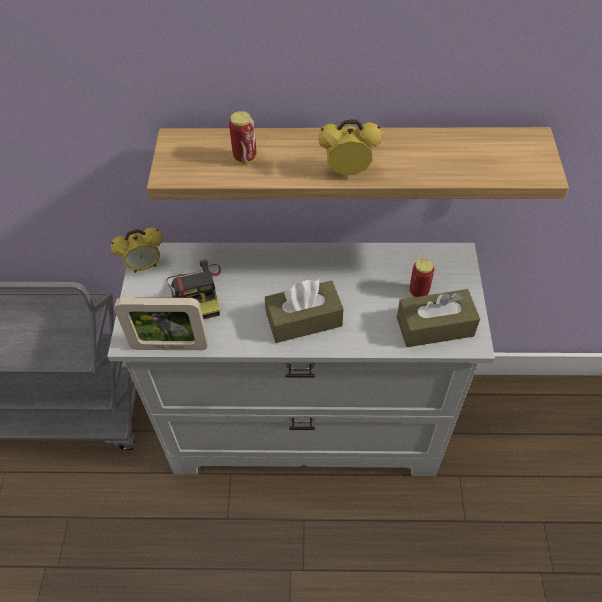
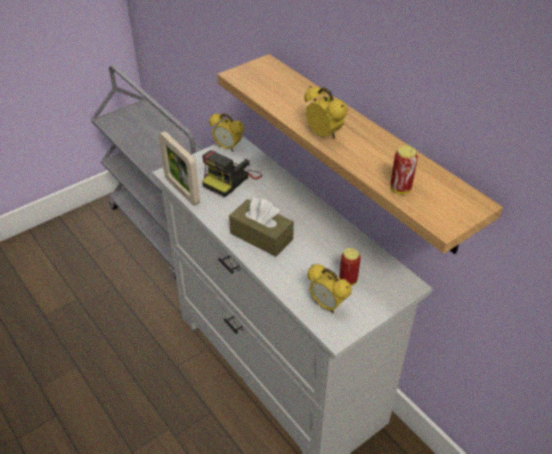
camera: 50 degrees right, 10 degrees down
can [229,111,257,164] -> can moved to [390,146,418,194]
brown tissue box [397,289,480,347] -> alarm clock [307,264,352,313]

